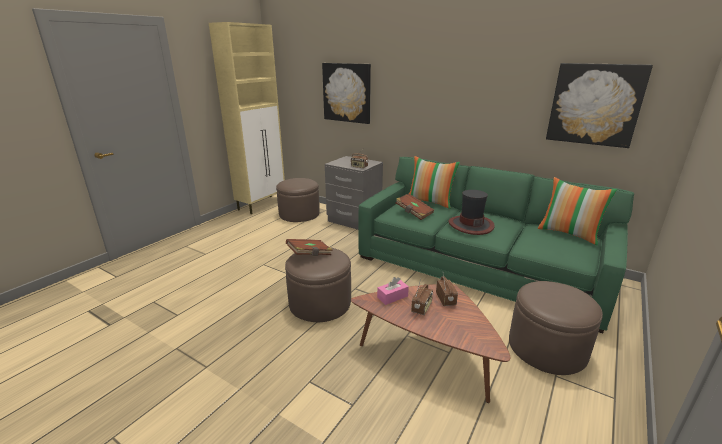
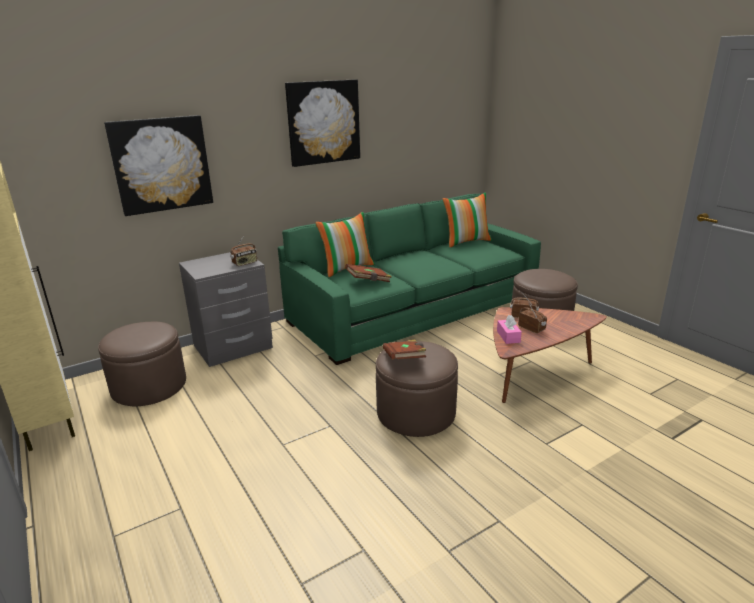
camera: 65 degrees left, 0 degrees up
hat [448,190,495,235] -> none
picture [546,63,653,148] -> picture moved to [285,79,360,167]

